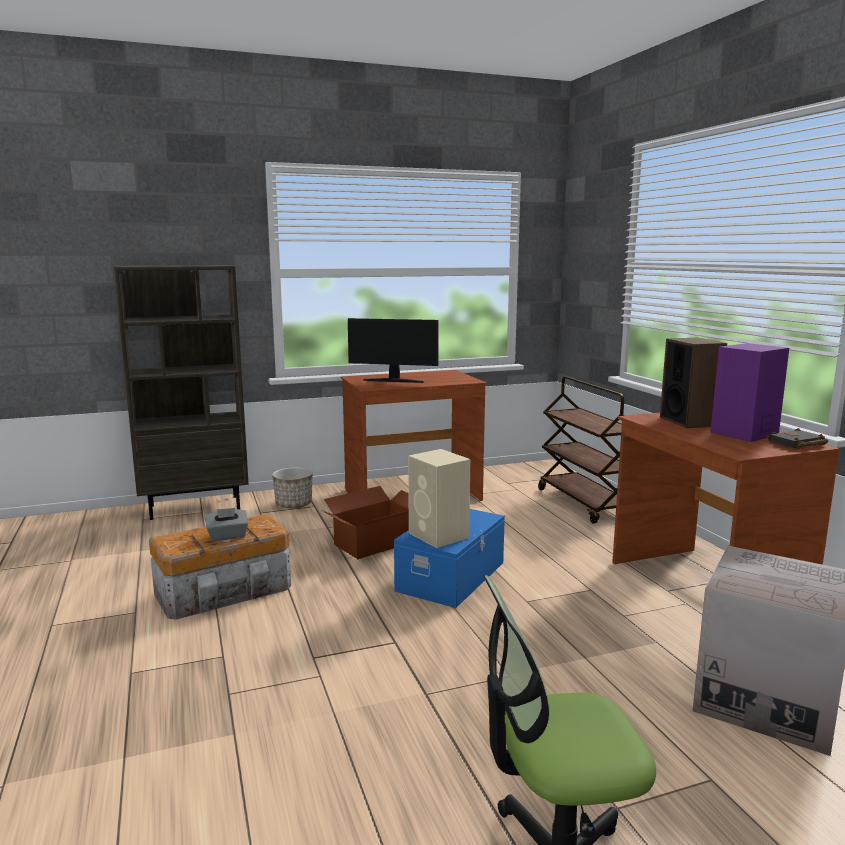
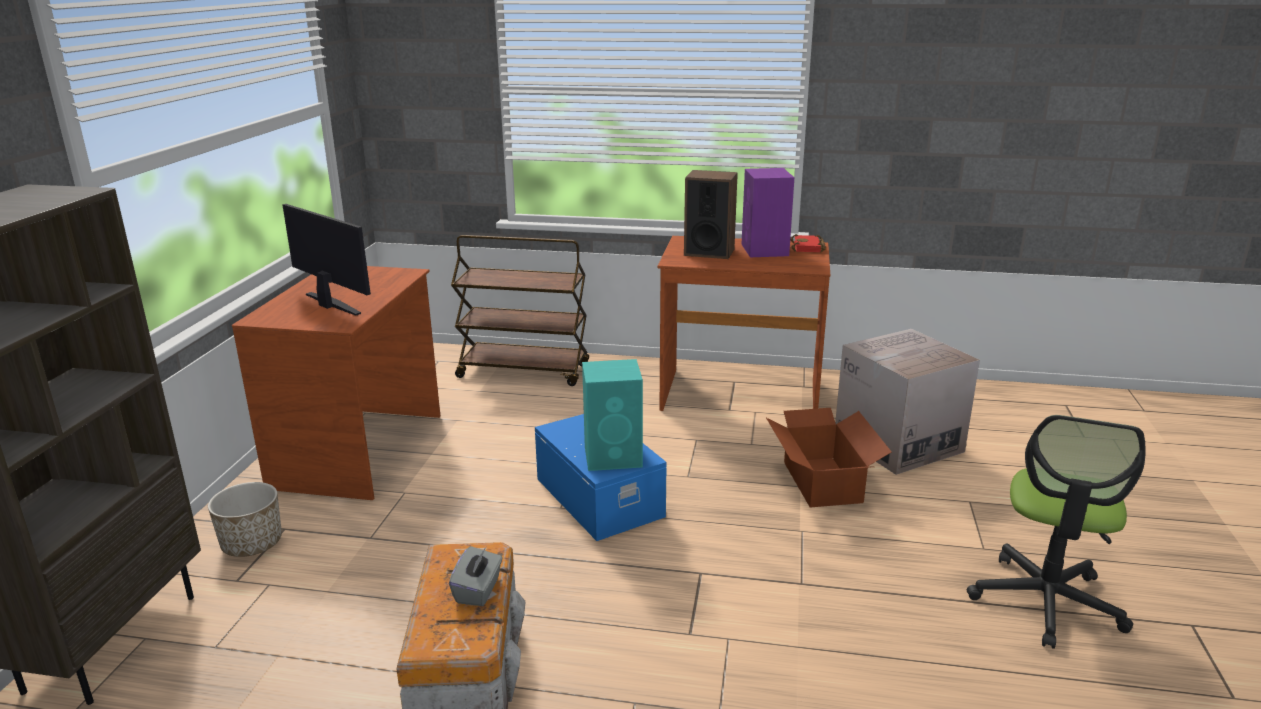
camera: 60 degrees left, 10 degrees up
cardboard box [321,486,409,559] -> cardboard box moved to [766,408,891,508]
monitor [348,318,438,383] -> monitor turned 90 degrees counterclockwise [282,204,371,316]
beige speaker [408,449,470,548] -> turquoise speaker [582,359,643,471]
black book [767,428,828,449] -> red book [790,234,826,252]

